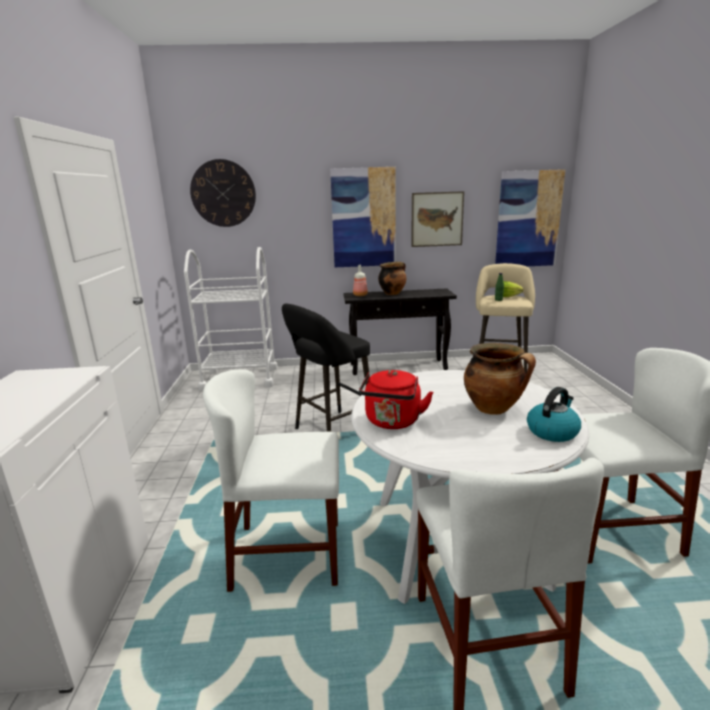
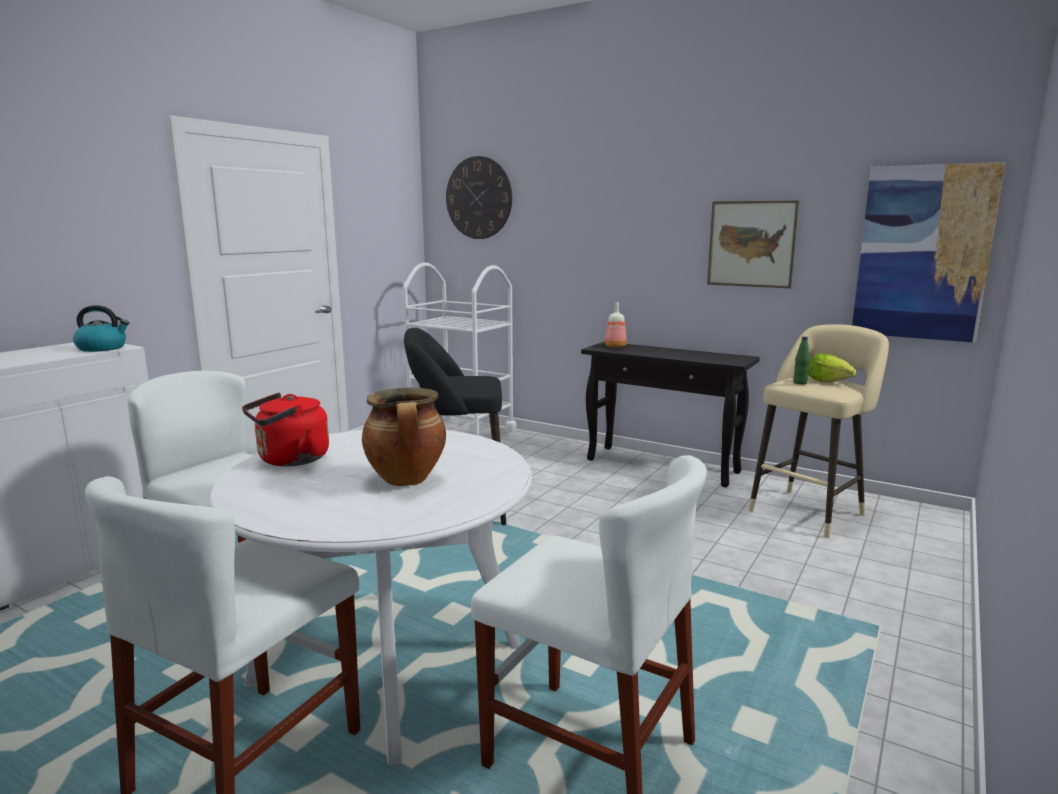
camera: 35 degrees right, 5 degrees down
picture [330,167,395,267] -> none
cooking pot [378,262,406,295] -> none
kettle [527,387,581,442] -> kettle moved to [73,305,129,352]

